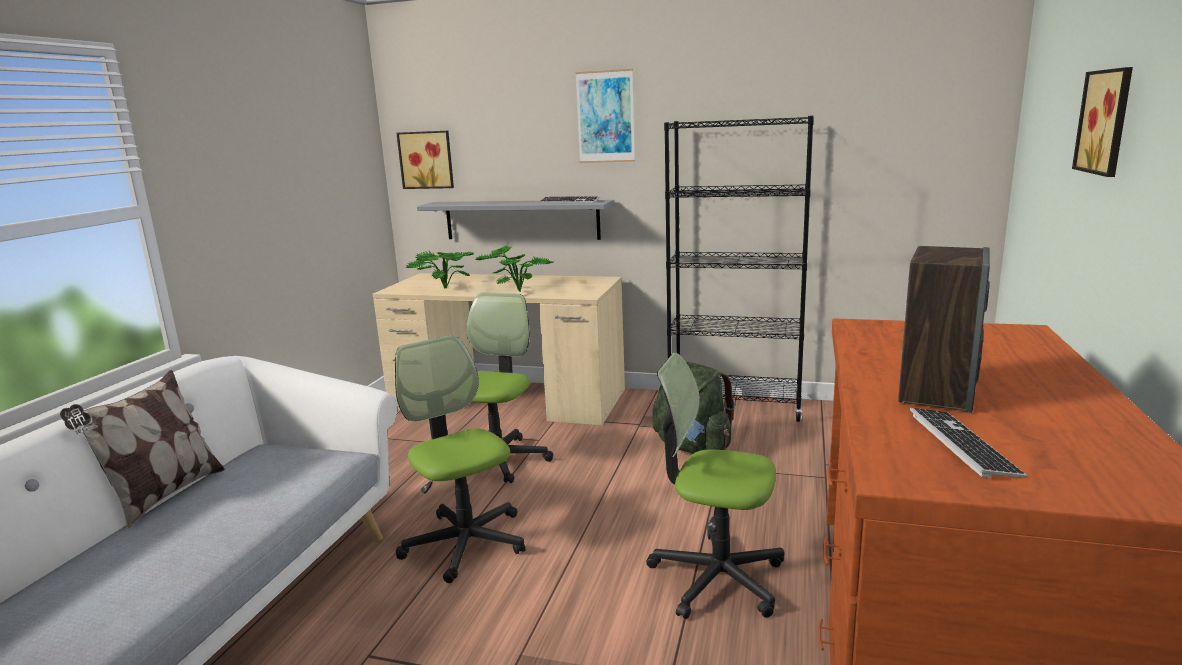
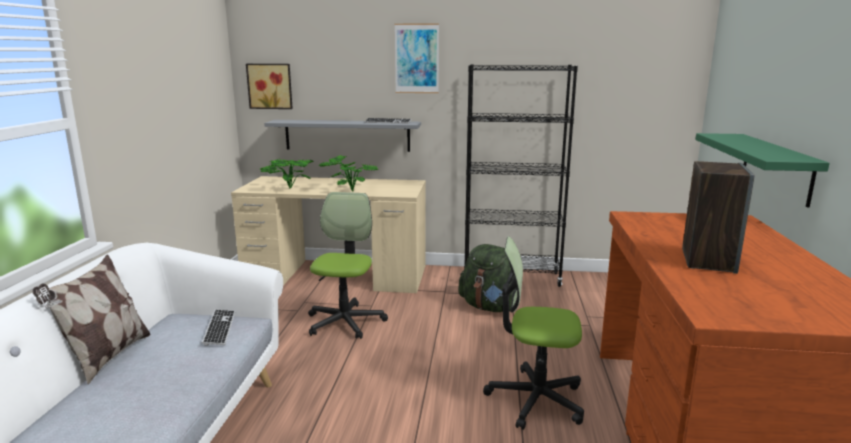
camera: 10 degrees left, 0 degrees up
office chair [395,335,526,583] -> none
keyboard [910,408,1027,478] -> keyboard moved to [202,310,235,346]
picture [1072,67,1133,177] -> none
none -> green shelf [695,133,830,208]

